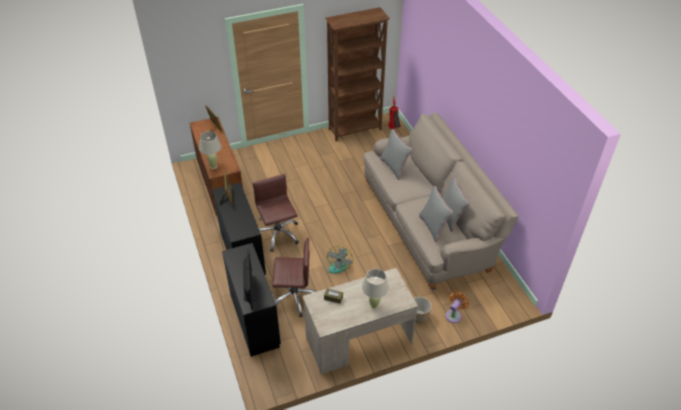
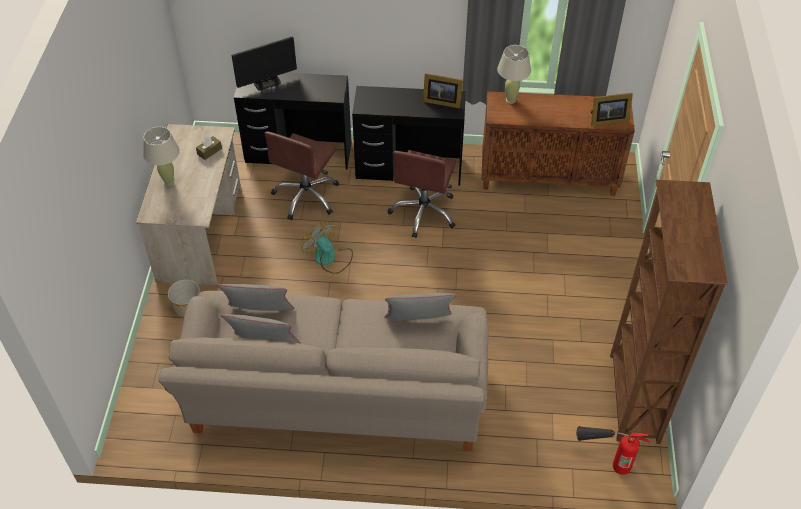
camera: 115 degrees right, 5 degrees up
monitor [243,249,257,310] -> monitor turned 45 degrees counterclockwise [232,36,297,90]
brown office chair [253,174,299,252] -> brown office chair turned 105 degrees clockwise [388,150,456,238]
orange fan [445,291,469,323] -> none

